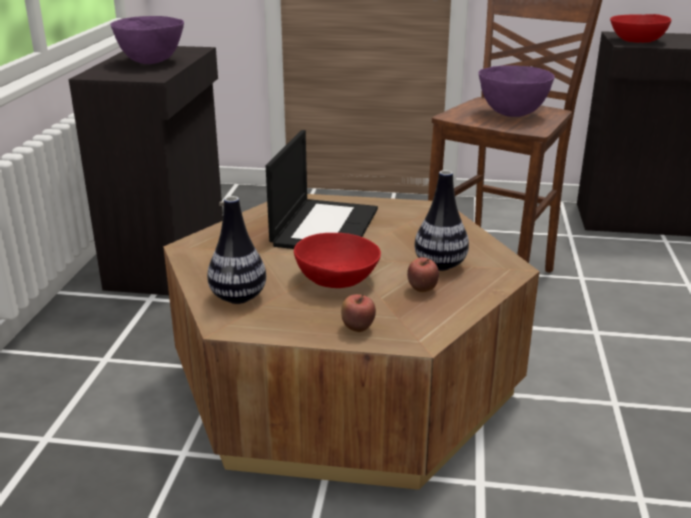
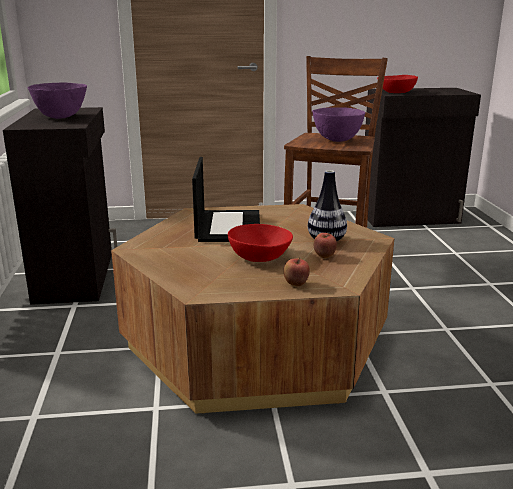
camera: 15 degrees left, 5 degrees down
vase [207,196,266,304] -> none

